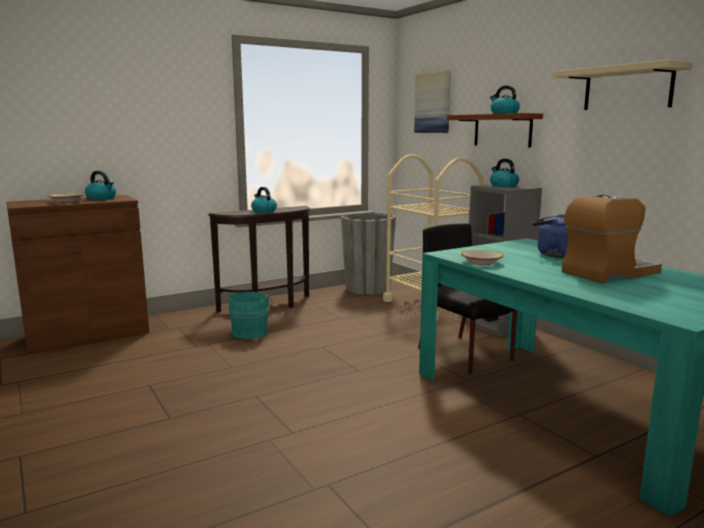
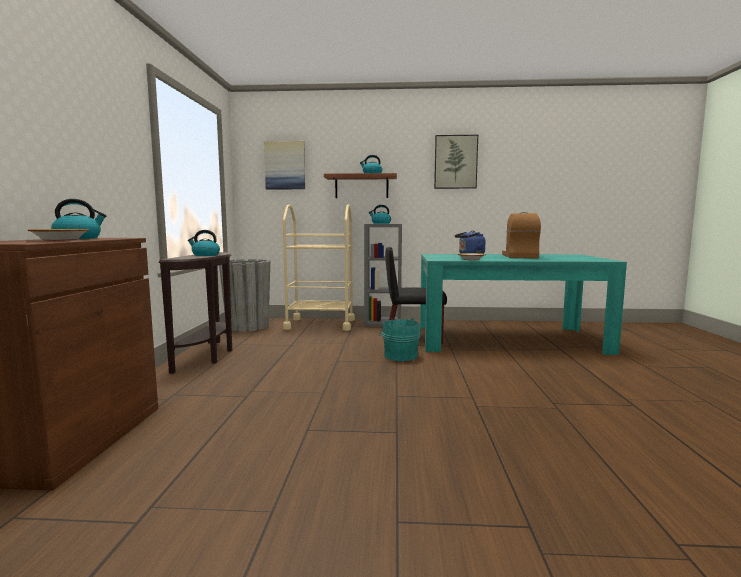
camera: 55 degrees left, 5 degrees down
turquoise bucket [228,292,272,339] -> turquoise bucket moved to [379,318,420,361]
beige shelf [552,60,693,110] -> picture [434,135,478,189]

